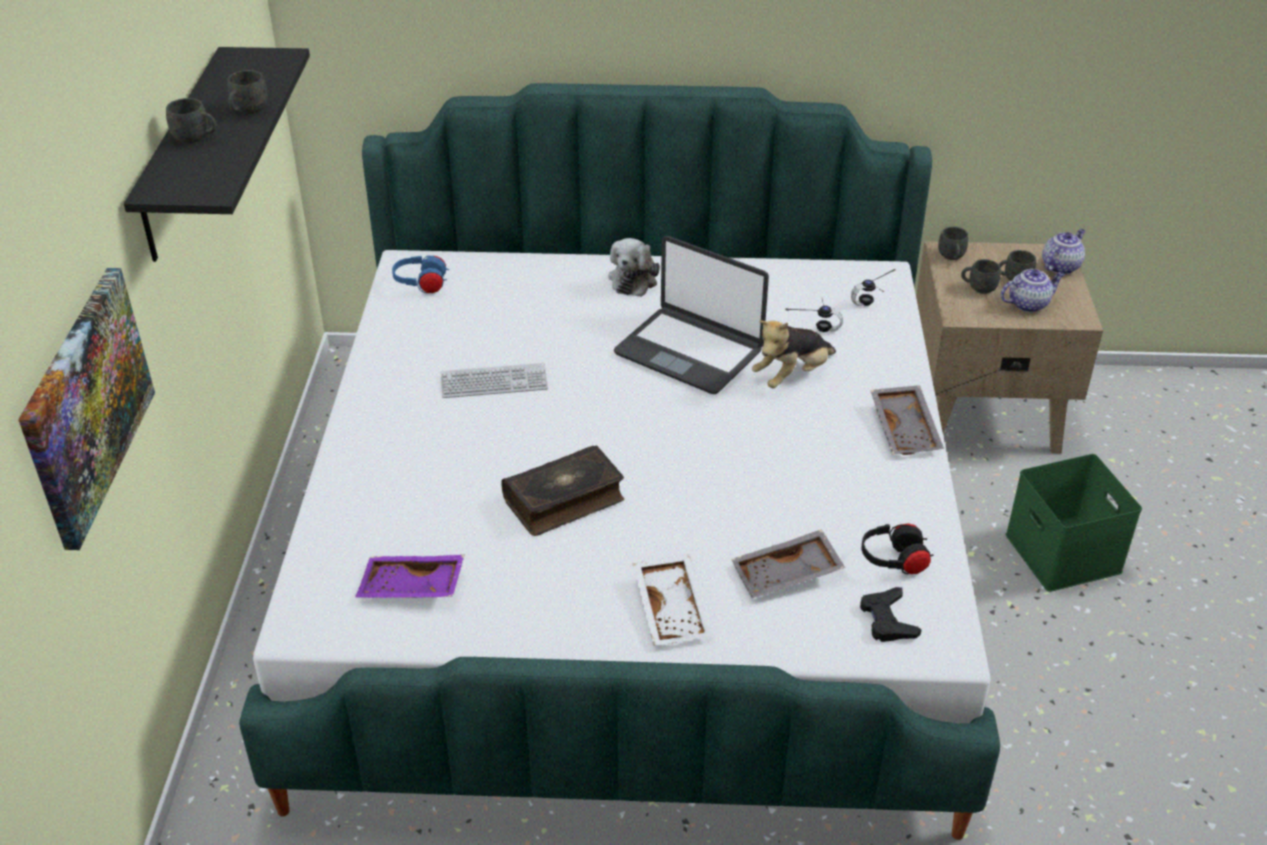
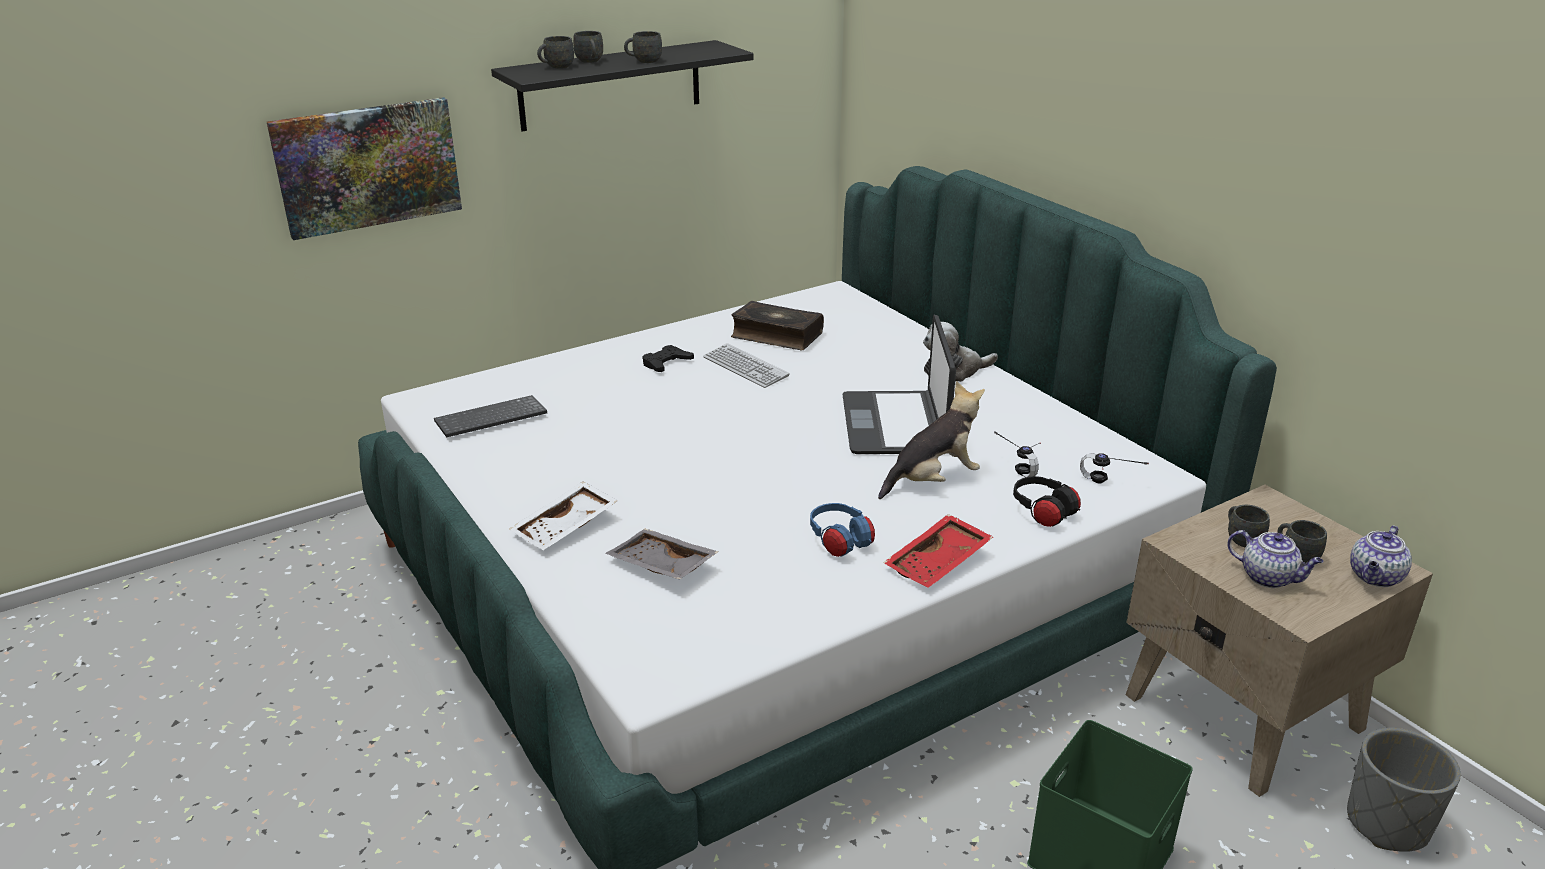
camera: 55 degrees right, 10 degrees down
purple tray [355,555,465,598] -> keyboard [434,395,547,438]
blue headphones [392,256,449,293] -> blue headphones moved to [810,503,875,557]
book [501,446,624,536] -> book moved to [731,301,824,350]
plush toy [752,320,836,388] -> plush toy turned 135 degrees clockwise [878,381,985,499]
black game controller [860,587,921,642] -> black game controller moved to [643,345,694,372]
black headphones [862,523,934,574] -> black headphones moved to [1013,476,1081,527]
grey tray [870,385,944,455] -> red tray [883,514,993,588]
grey mug [938,227,969,260] -> grey mug moved to [537,36,574,68]
teapot [1042,229,1085,274] -> teapot turned 120 degrees clockwise [1350,525,1412,587]
none -> grey planter [1347,728,1461,852]

